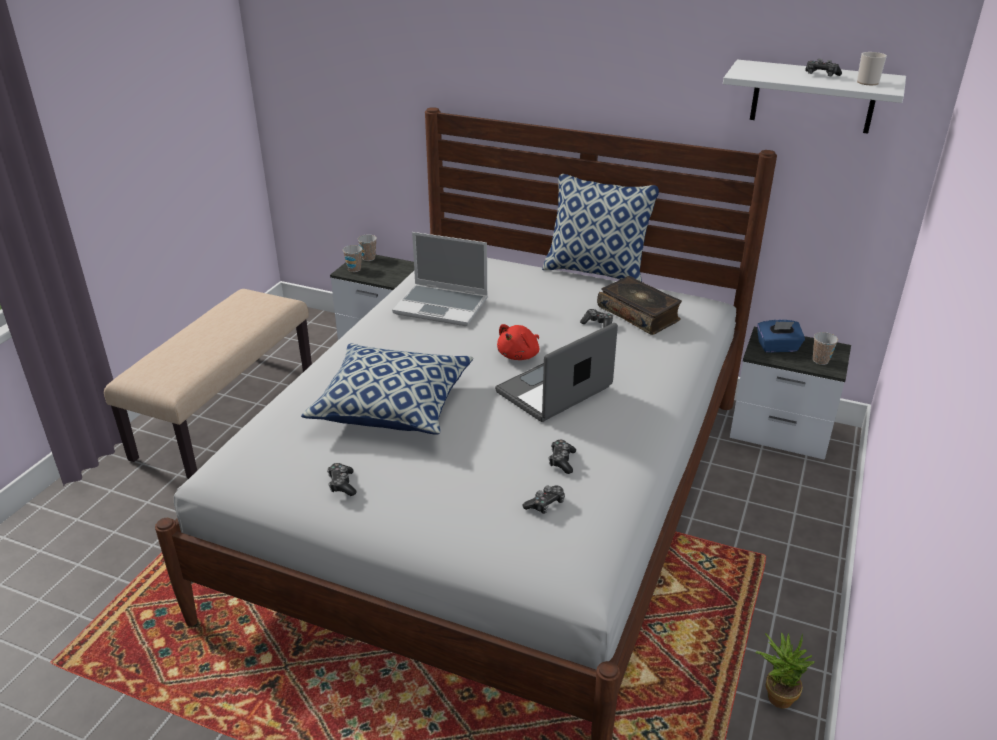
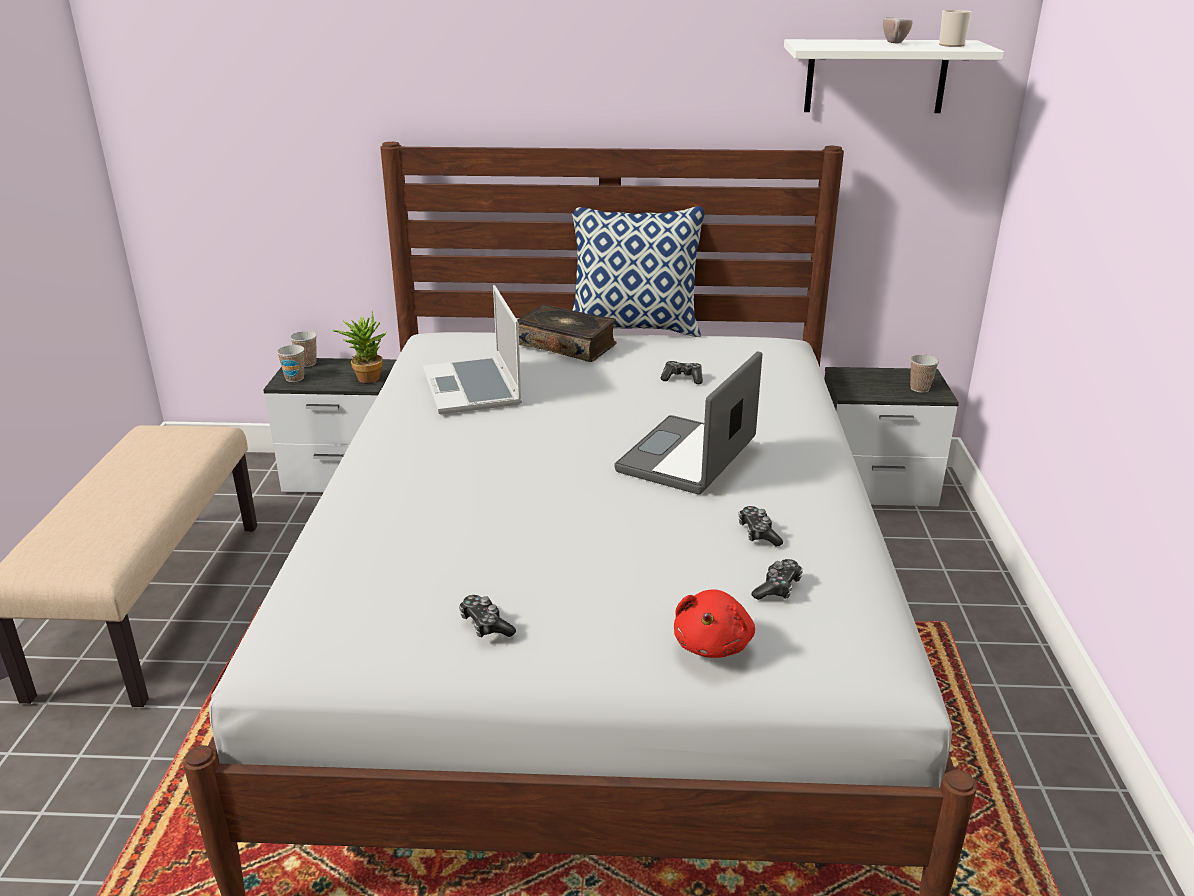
camera: 20 degrees left, 5 degrees down
pillow [301,344,473,435] -> none
laptop [392,232,488,326] -> laptop turned 75 degrees clockwise [422,285,522,415]
red plush toy [497,324,539,360] -> red plush toy moved to [674,590,755,658]
book [597,276,682,335] -> book moved to [517,304,617,362]
potted plant [755,632,815,709] -> potted plant moved to [332,311,387,383]
blue tissue box [757,320,805,353] -> none
game controller [806,59,842,76] -> beige cup [883,17,913,43]

